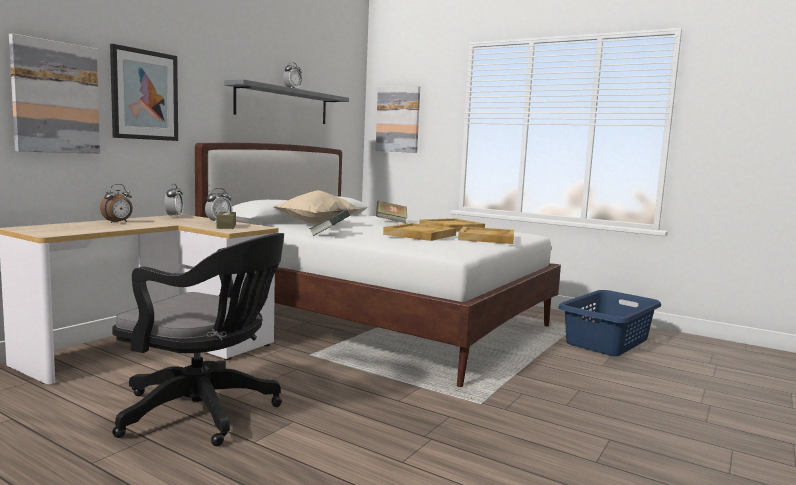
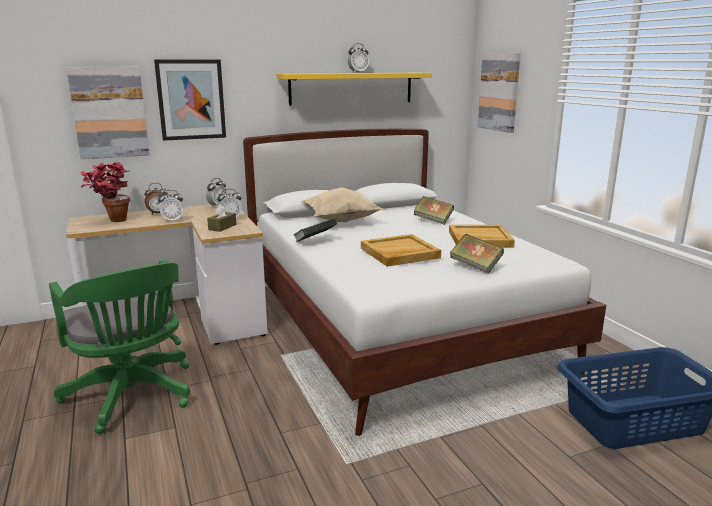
camera: 35 degrees right, 10 degrees up
black office chair [112,233,284,446] -> green office chair [49,260,190,434]
grey shelf [224,79,349,124] -> yellow shelf [277,73,432,106]
beige tray [458,226,514,244] -> book [450,234,504,274]
none -> potted plant [81,162,130,222]
none -> alarm clock [158,190,183,222]

